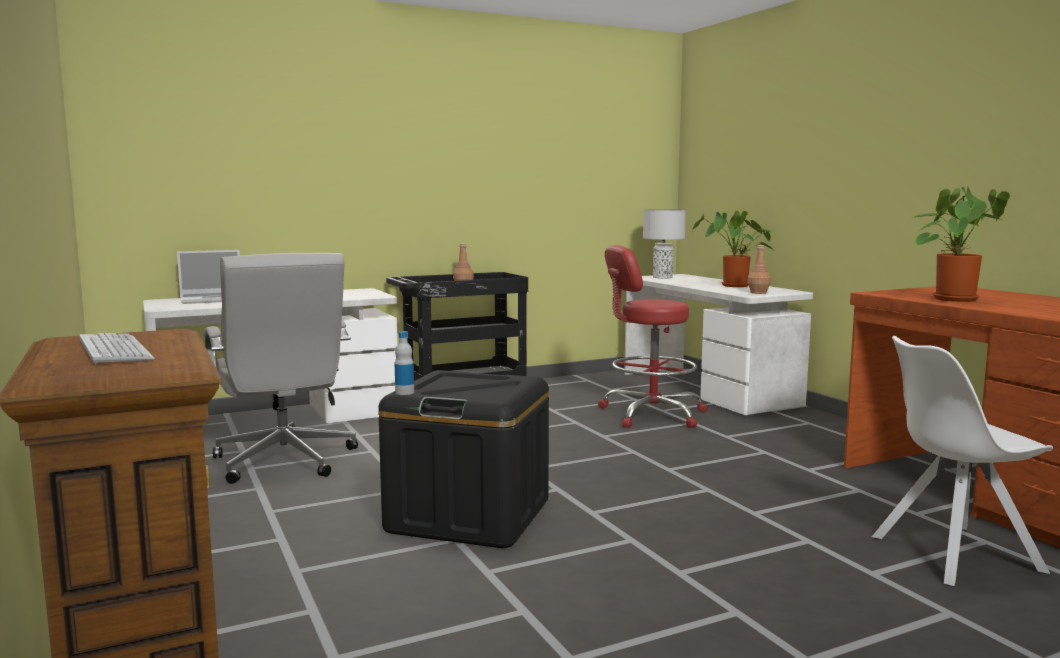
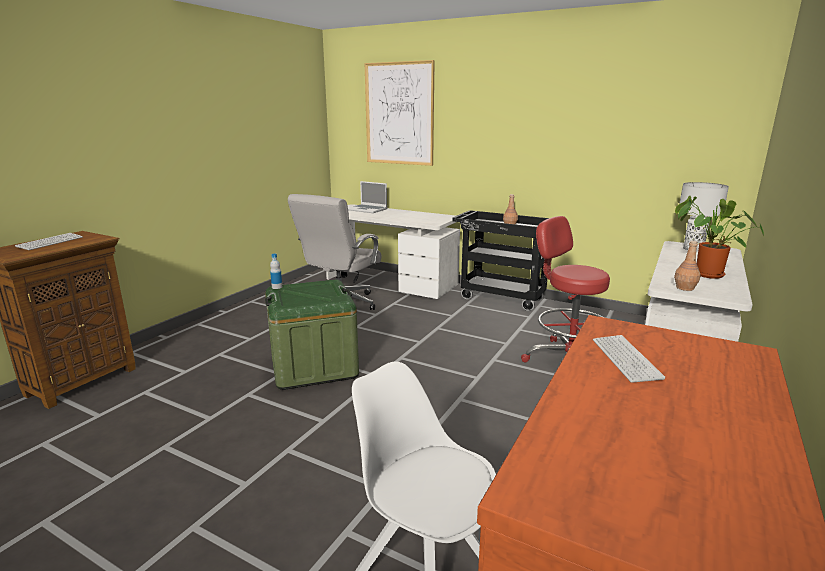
camera: 55 degrees right, 10 degrees up
black storage box [378,370,549,548] -> green storage box [265,279,359,390]
potted plant [911,186,1010,302] -> keyboard [593,335,665,383]
none -> picture [365,60,435,166]

